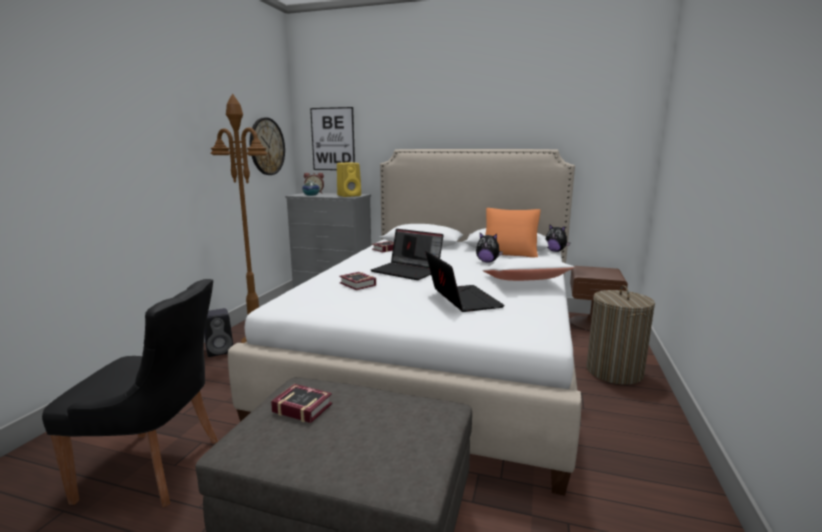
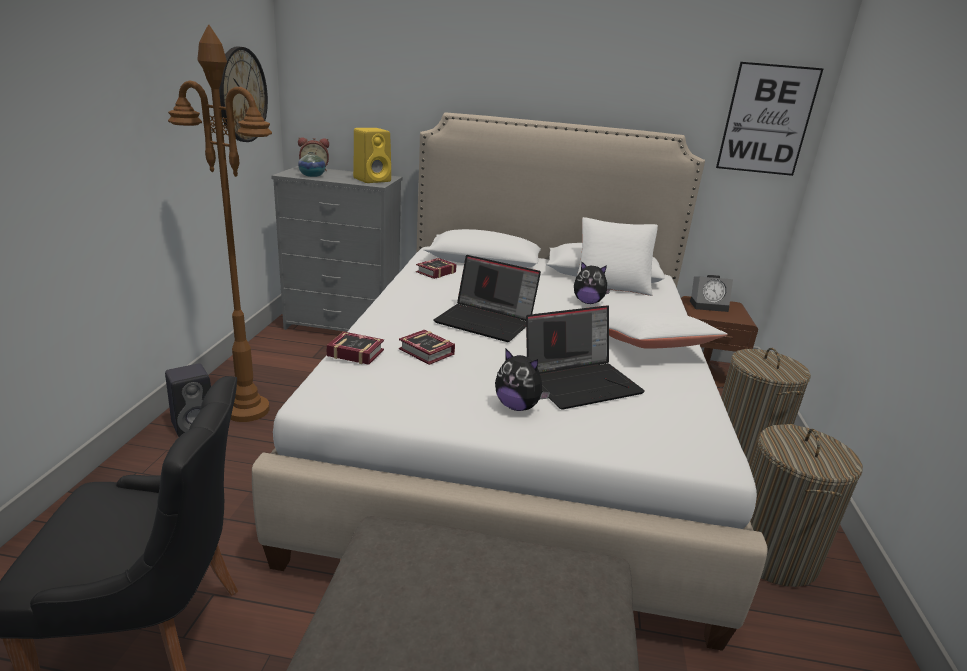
camera: 10 degrees left, 10 degrees up
book [271,384,332,423] -> book moved to [326,331,384,365]
picture [310,107,355,170] -> picture moved to [716,62,824,176]
laptop [425,250,505,312] -> laptop turned 90 degrees clockwise [526,305,645,410]
orange pillow [486,208,541,257] -> white pillow [577,217,658,296]
plush toy [546,224,570,252] -> plush toy moved to [495,348,550,411]
none -> alarm clock [690,275,733,312]
none -> laundry basket [750,424,863,587]

